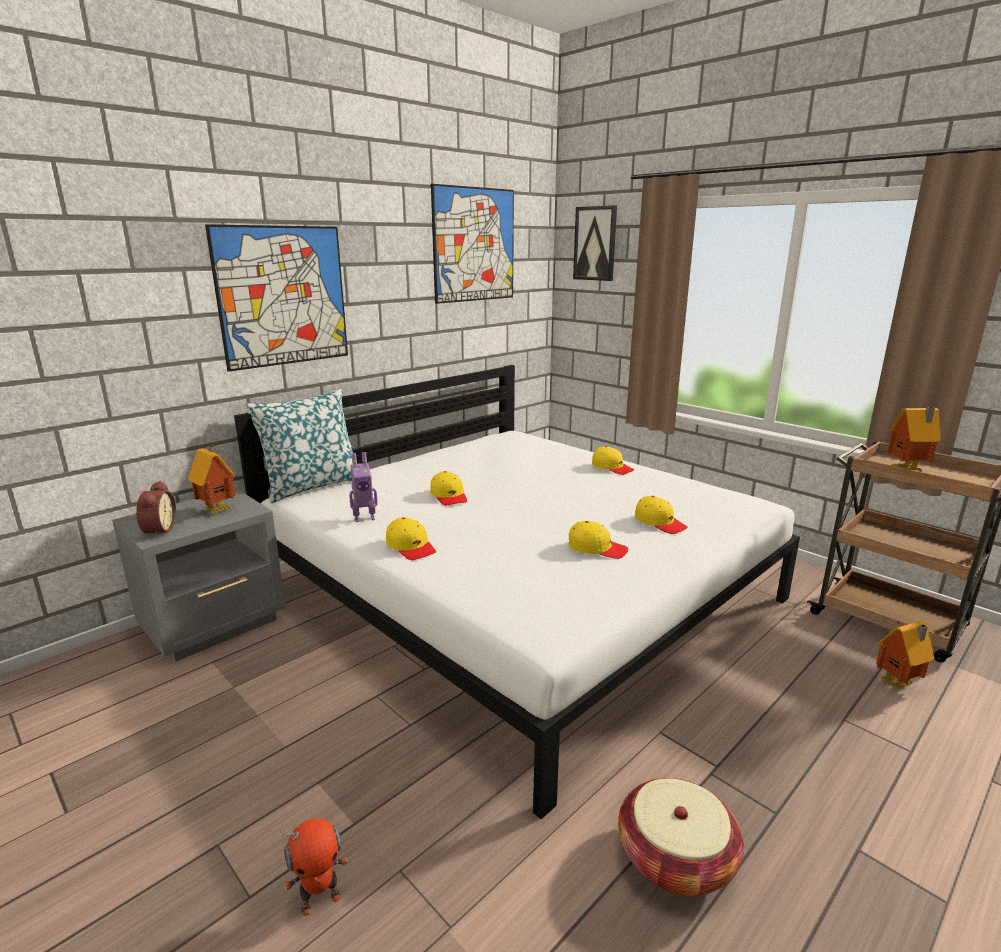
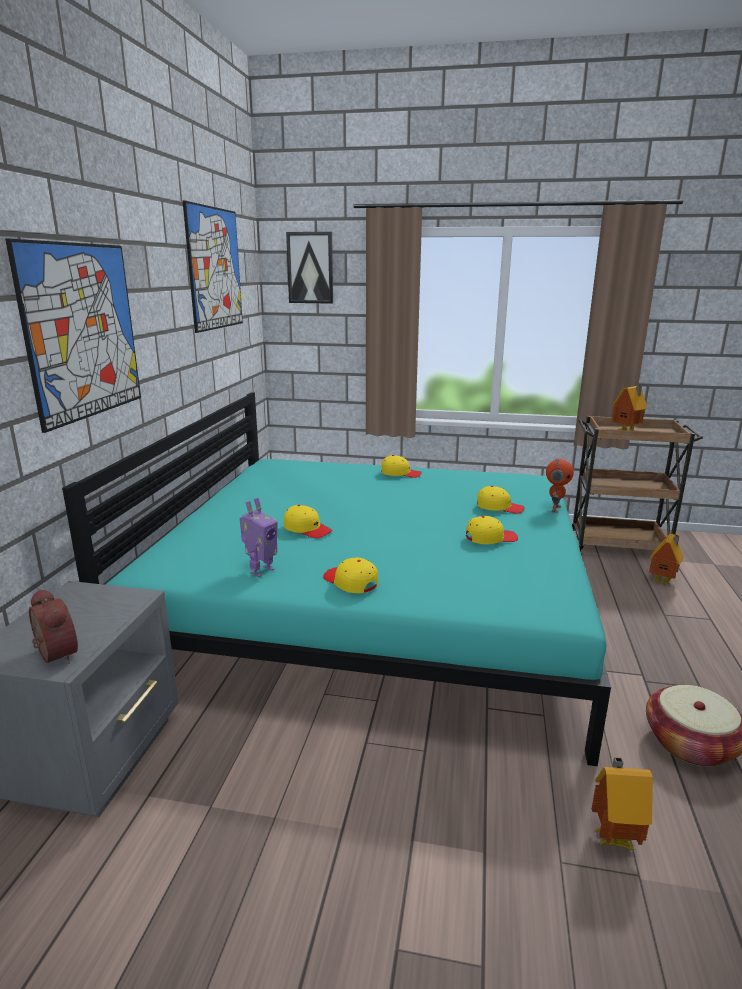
camera: 35 degrees left, 0 degrees up
toy house [188,446,236,514] -> toy house moved to [591,757,653,850]
white bed [234,365,800,819] -> turquoise bed [62,392,611,766]
pillow [245,389,353,503] -> none
toy robot [280,818,348,916] -> toy robot moved to [546,459,574,513]
yellow cap [386,517,436,560] -> yellow cap turned 150 degrees counterclockwise [323,557,378,593]

